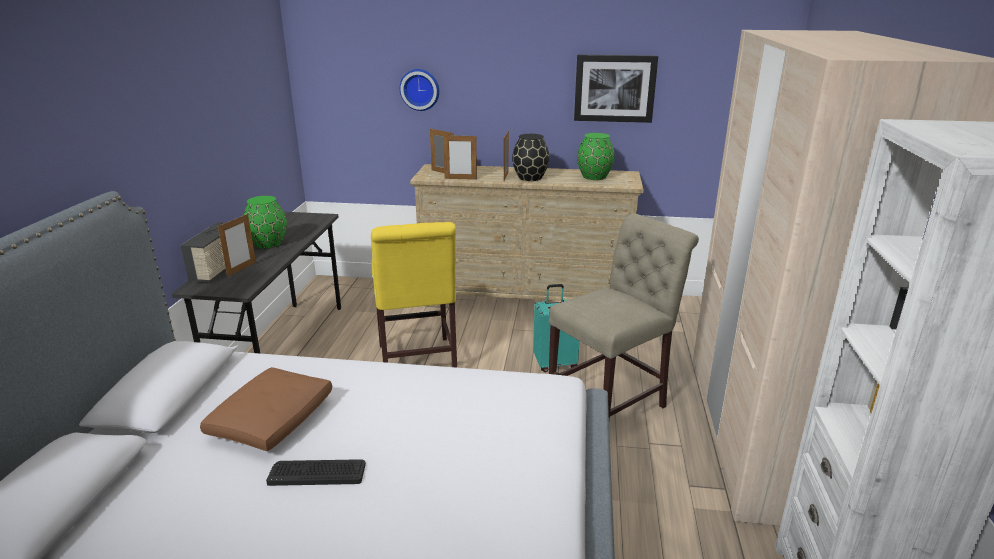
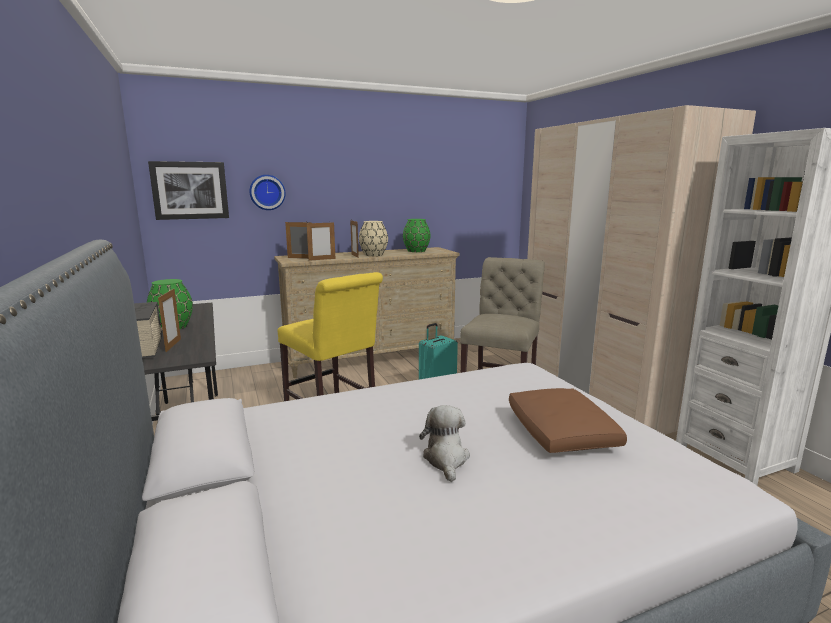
camera: 30 degrees left, 10 degrees down
brown pillow [200,367,332,451] -> brown pillow moved to [509,388,627,453]
keyboard [266,459,366,486] -> plush toy [419,405,470,482]
black vase [512,134,550,181] -> beige vase [359,221,388,256]
picture [574,55,658,123] -> picture moved to [148,161,229,220]

